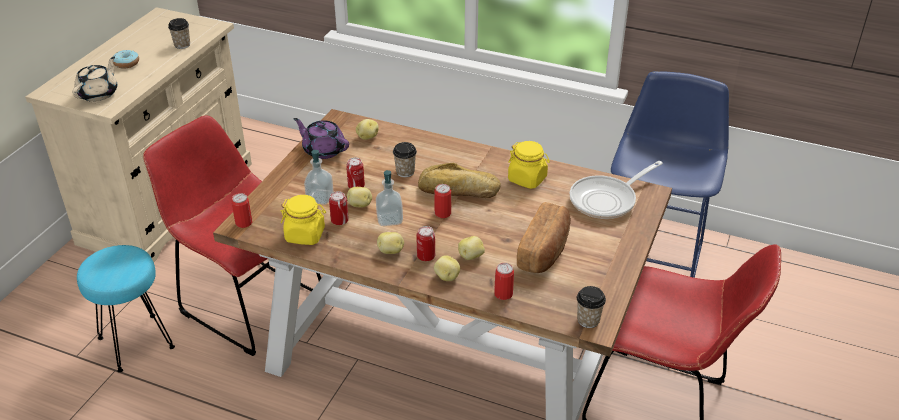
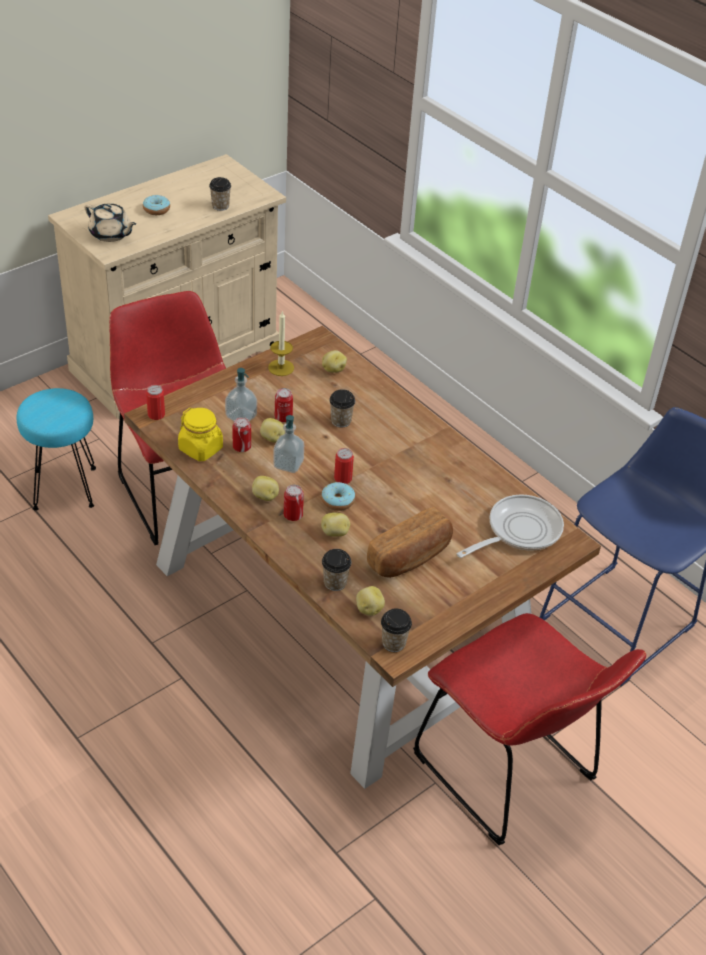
camera: 25 degrees right, 5 degrees up
beige teapot [72,56,117,102] -> beige teapot turned 75 degrees clockwise [85,203,136,242]
purple teapot [293,118,349,159] -> candle [268,311,294,376]
bread [418,163,501,198] -> none
potato [434,255,460,281] -> potato moved to [356,586,385,616]
can [494,263,514,300] -> cup [322,549,352,591]
yellow jar [508,141,550,189] -> none
frying pan [570,161,663,219] -> frying pan turned 150 degrees clockwise [457,494,564,558]
none -> donut [321,482,355,511]

